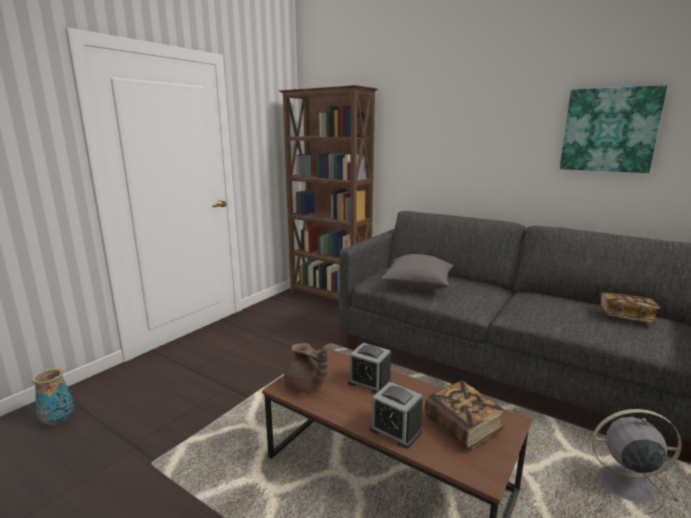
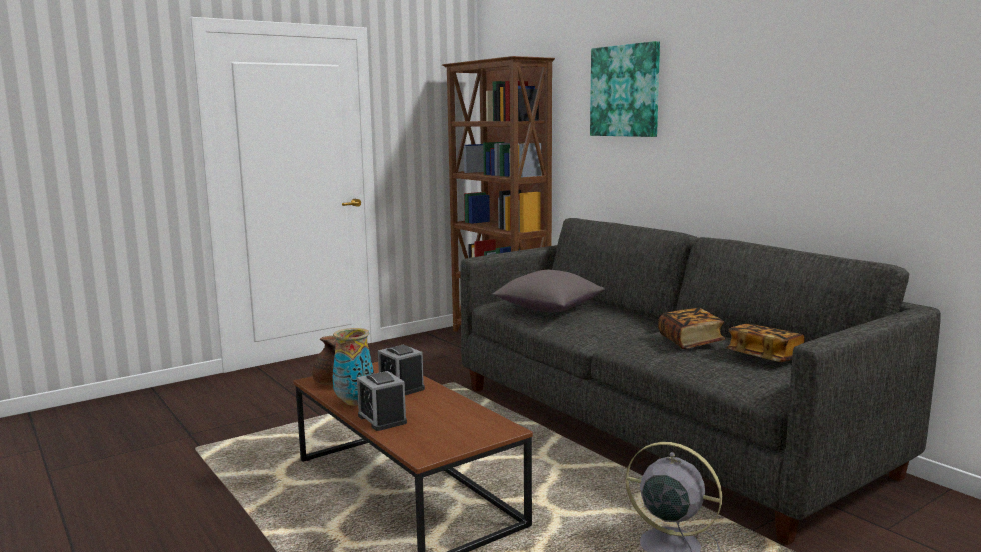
camera: 20 degrees right, 5 degrees down
vase [32,368,74,426] -> vase moved to [333,328,374,406]
book [425,381,505,450] -> book moved to [658,308,725,349]
picture [560,85,667,173] -> picture moved to [590,41,660,137]

